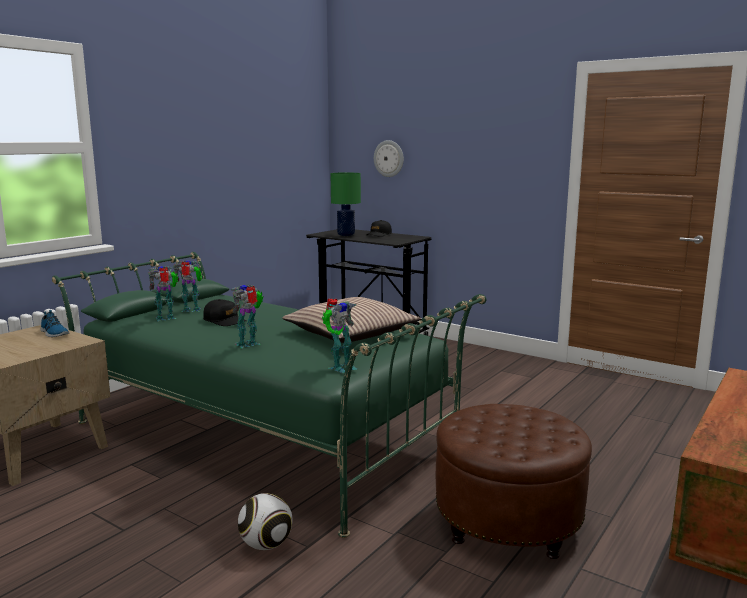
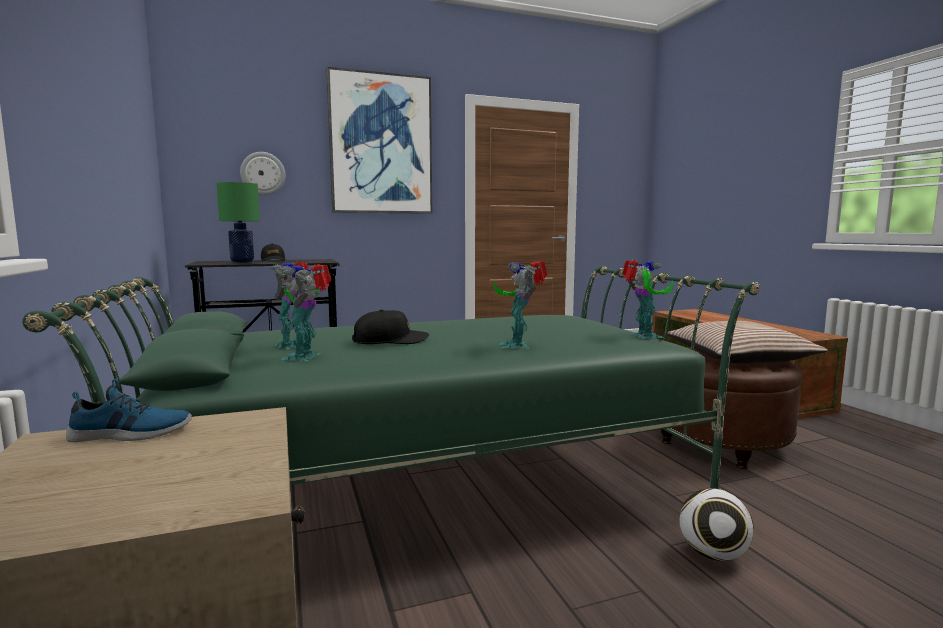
camera: 55 degrees left, 5 degrees down
pillow [282,297,421,343] -> pillow moved to [668,321,828,363]
none -> picture [327,67,432,214]

